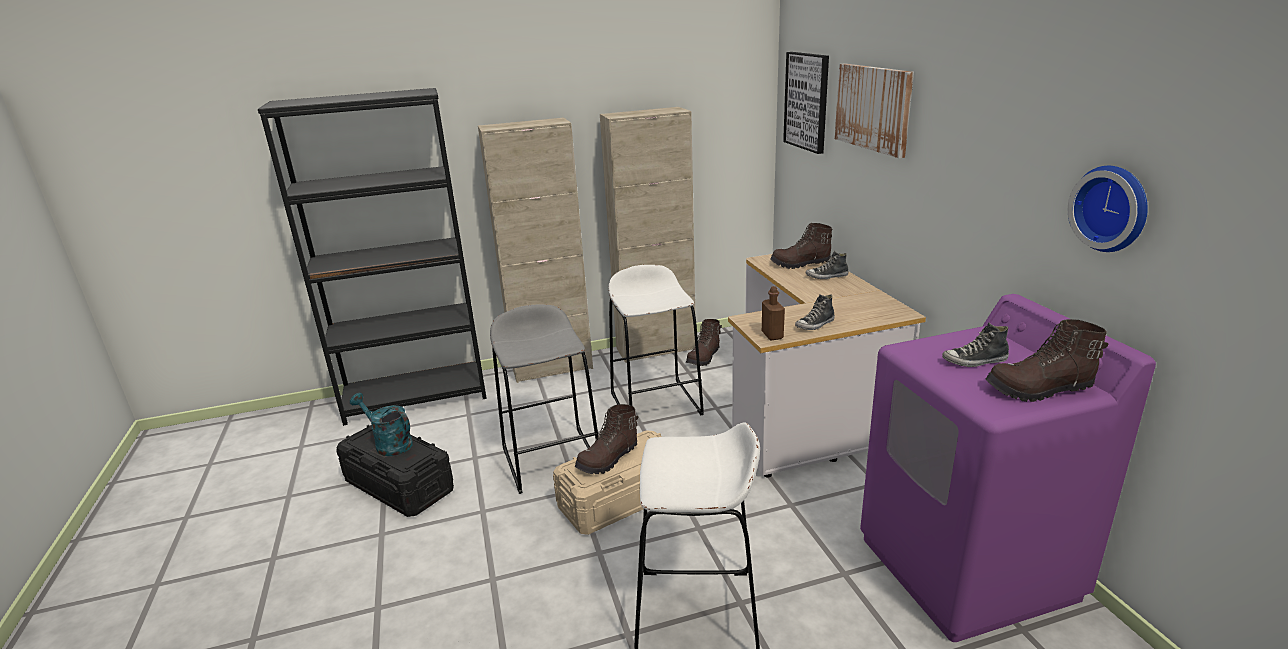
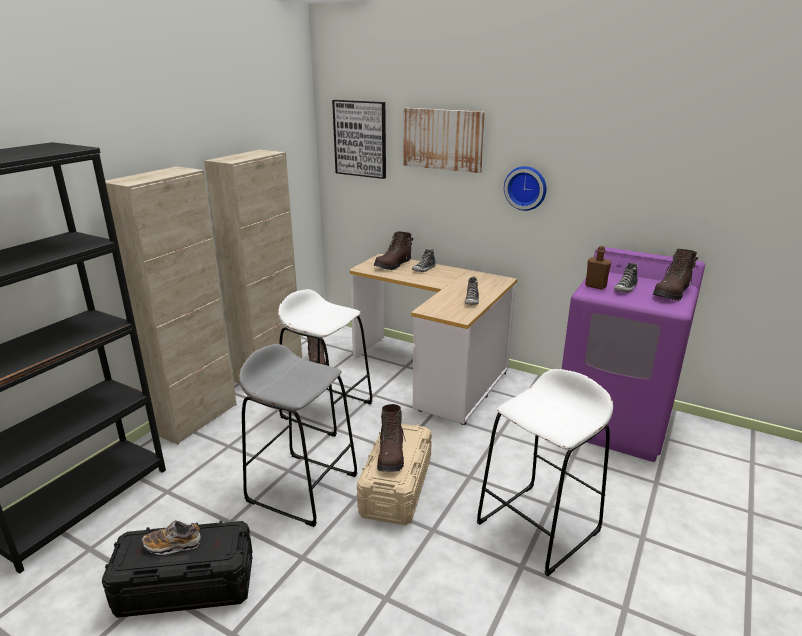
camera: 45 degrees left, 0 degrees up
turquoise watering can [350,393,413,456] -> shoe [142,520,201,555]
brown bottle [762,286,785,340] -> brown bottle moved to [585,246,611,289]
wall clock [1068,166,1148,252] -> wall clock moved to [504,166,546,211]

